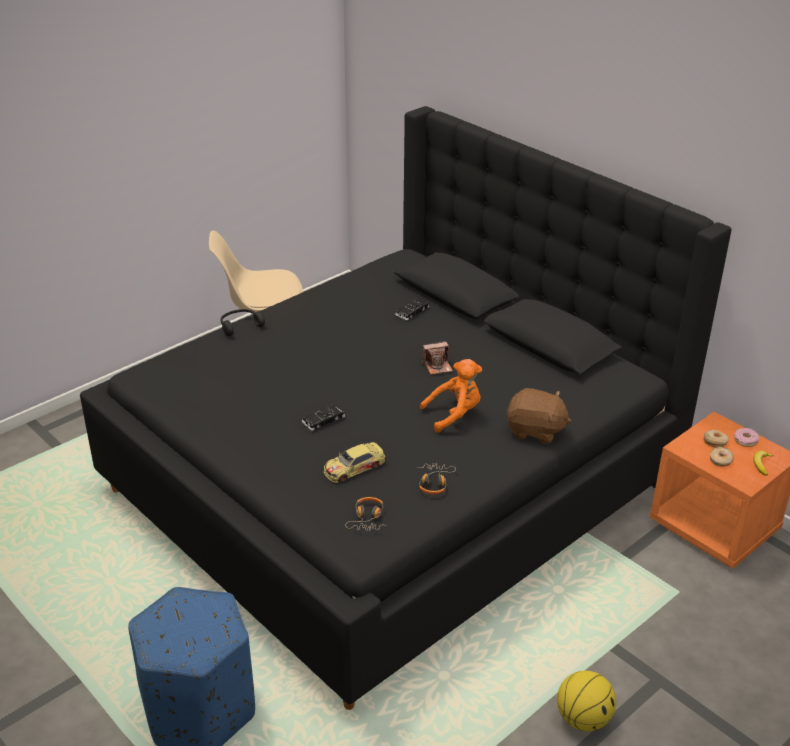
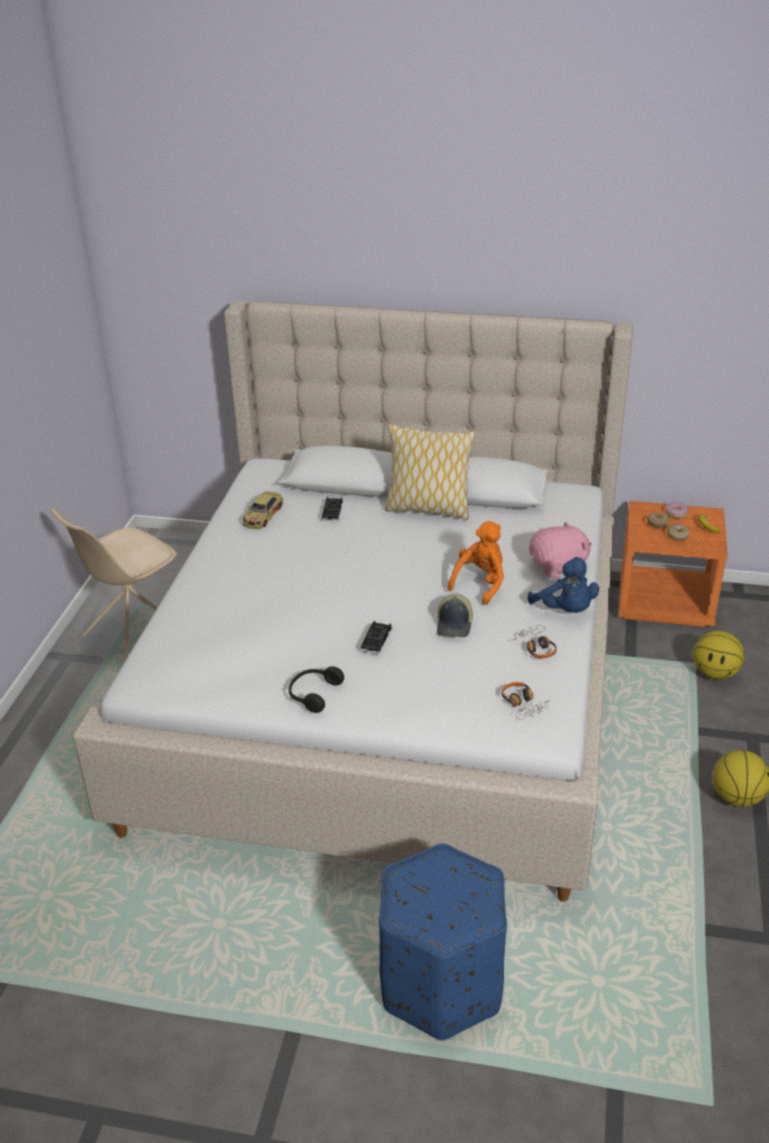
camera: 35 degrees left, 0 degrees up
black bed [80,106,731,710] -> beige bed [73,301,633,902]
black headphones [220,309,265,336] -> black headphones moved to [289,666,344,713]
toy car [324,442,385,483] -> toy car moved to [242,491,283,529]
camera [422,341,453,375] -> none
brown plush toy [507,388,572,444] -> pink plush toy [529,521,591,580]
none -> pillow [385,424,475,520]
none -> cap [437,593,473,637]
none -> blue plush toy [528,557,599,613]
none -> basketball [693,631,745,680]

